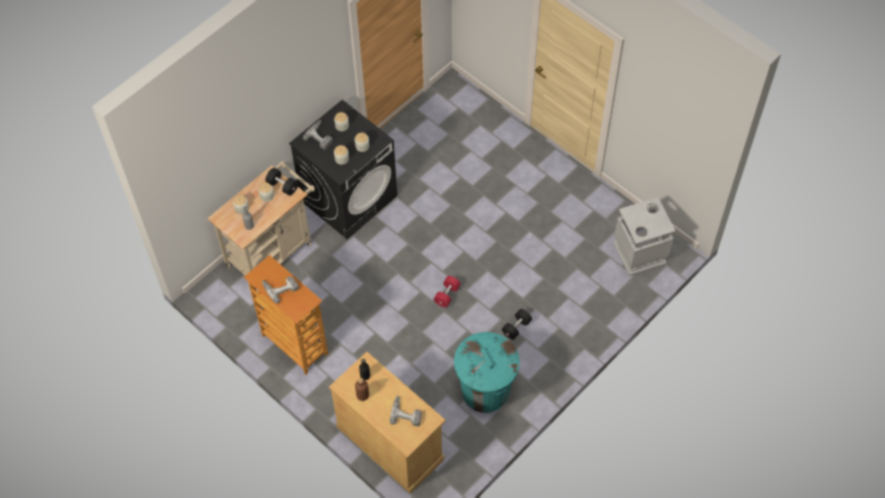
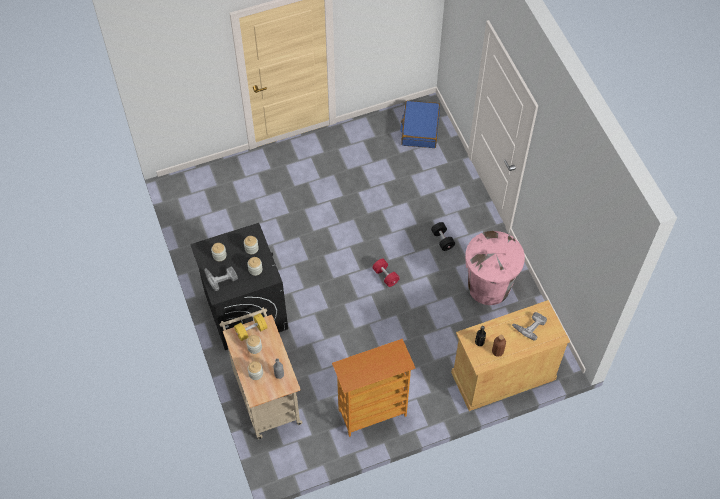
camera: 65 degrees left, 0 degrees up
power drill [262,276,299,304] -> none
black dumbbell [265,168,298,196] -> yellow dumbbell [234,313,268,341]
turquoise trash can [454,332,520,413] -> pink trash can [465,231,525,305]
grey trash can [613,197,676,276] -> blue suitcase [401,101,440,148]

